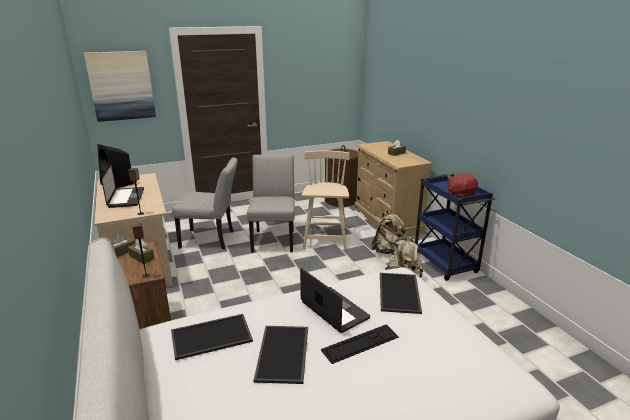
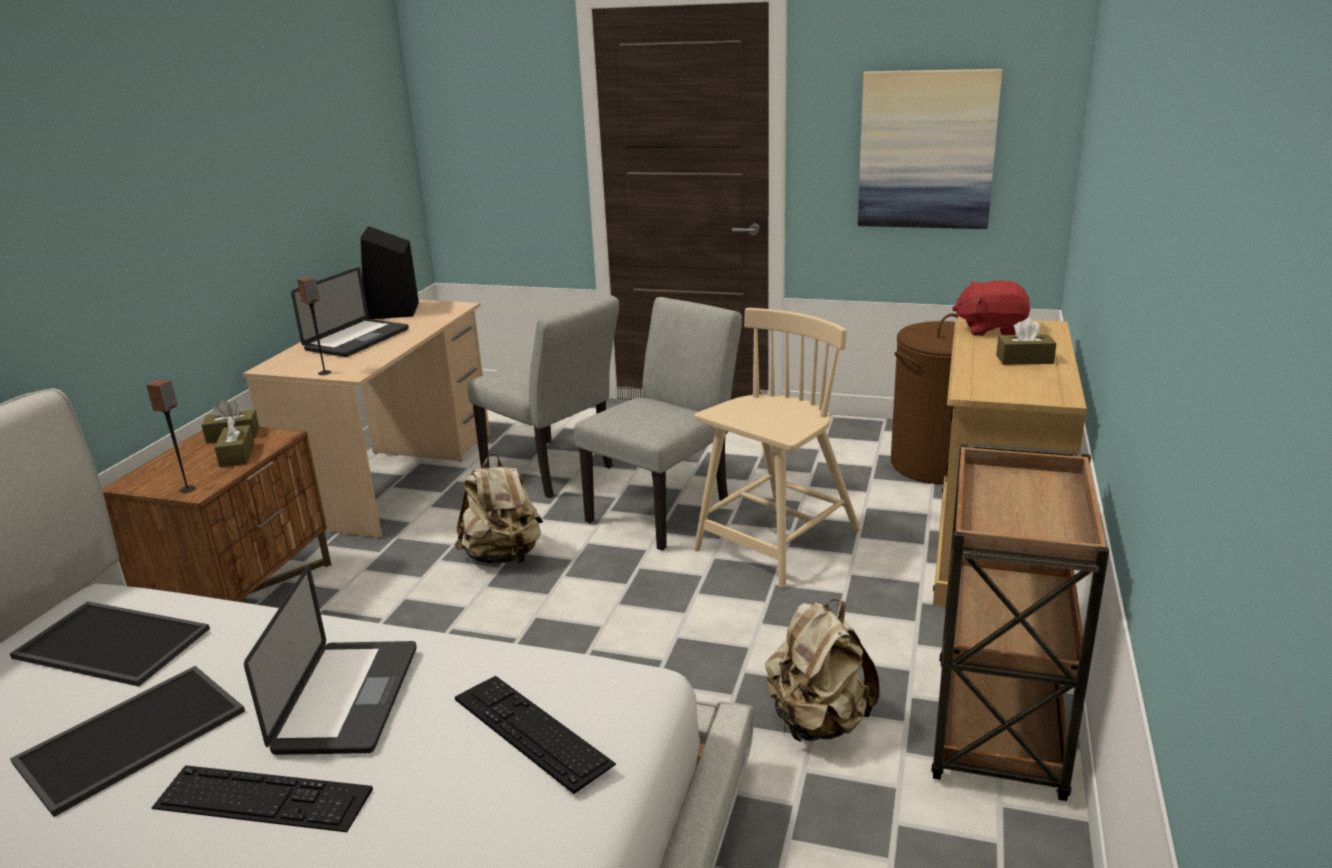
camera: 40 degrees right, 0 degrees up
picture [84,51,156,122] -> picture moved to [858,69,1002,229]
beige backpack [372,210,407,254] -> beige backpack moved to [455,453,543,564]
tray [380,273,422,314] -> keyboard [455,676,616,794]
blue cart [415,174,495,281] -> brown cart [931,443,1109,801]
red plush toy [447,173,478,198] -> red plush toy moved to [952,280,1030,336]

